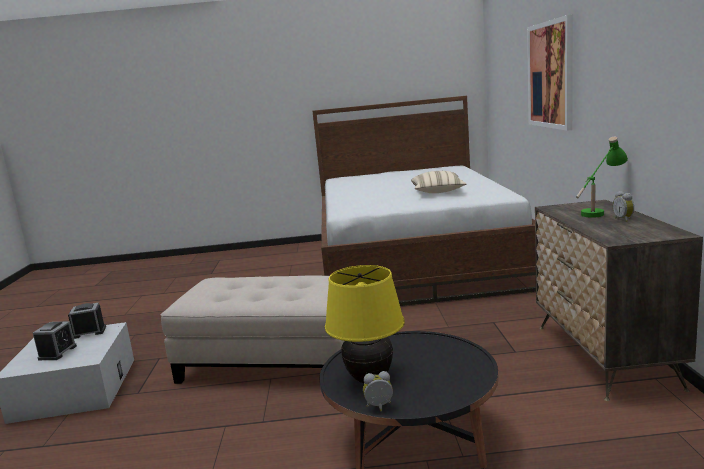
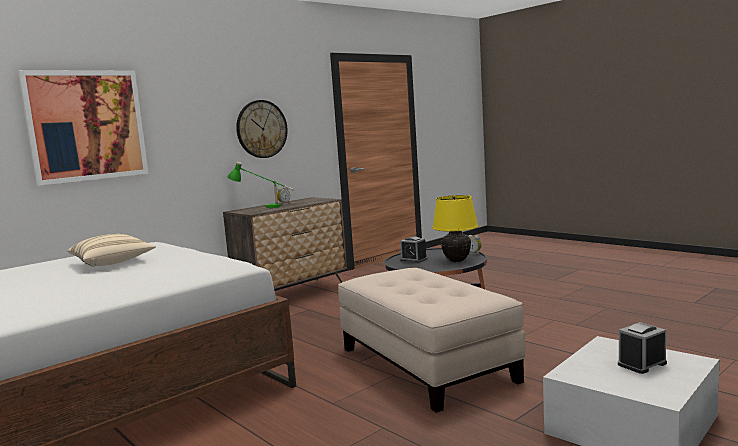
camera: 130 degrees left, 5 degrees down
alarm clock [68,303,106,339] -> alarm clock moved to [400,237,427,263]
none -> wall clock [236,100,288,158]

